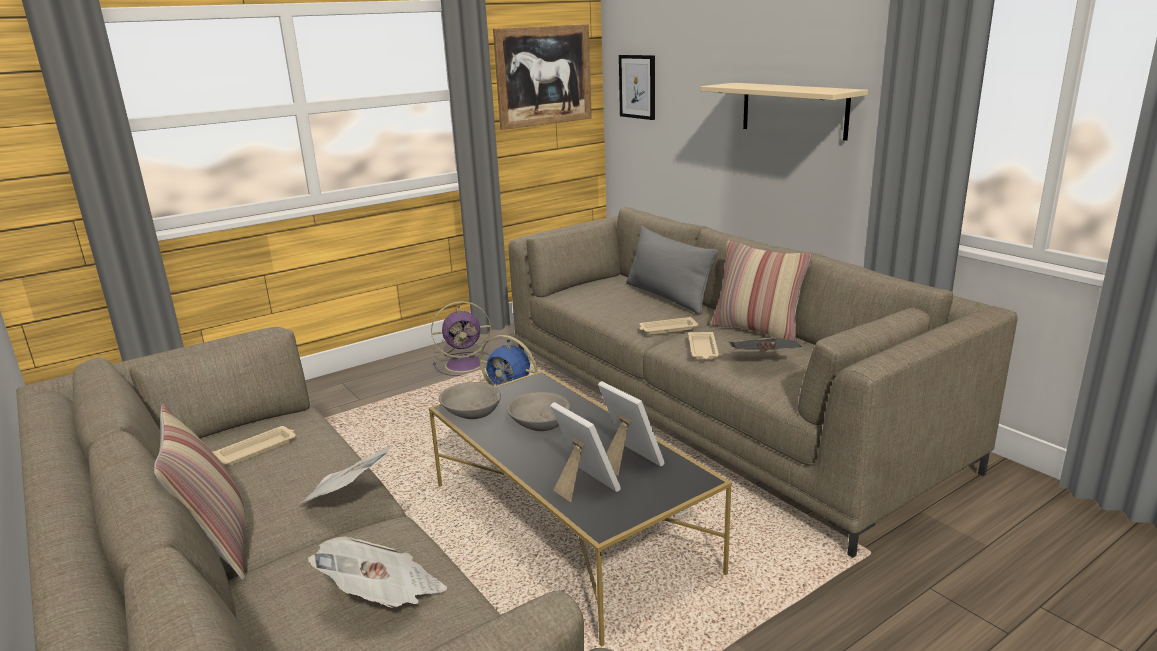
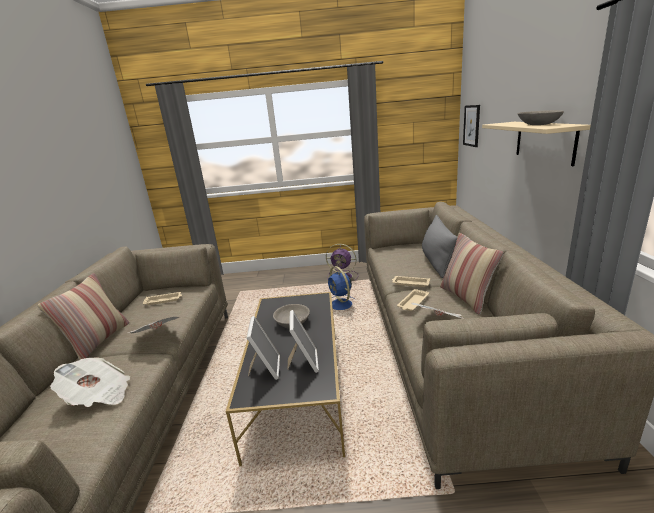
camera: 35 degrees right, 0 degrees up
grey bowl [439,382,501,419] -> grey bowl moved to [517,110,564,125]
picture [493,24,592,130] -> none

